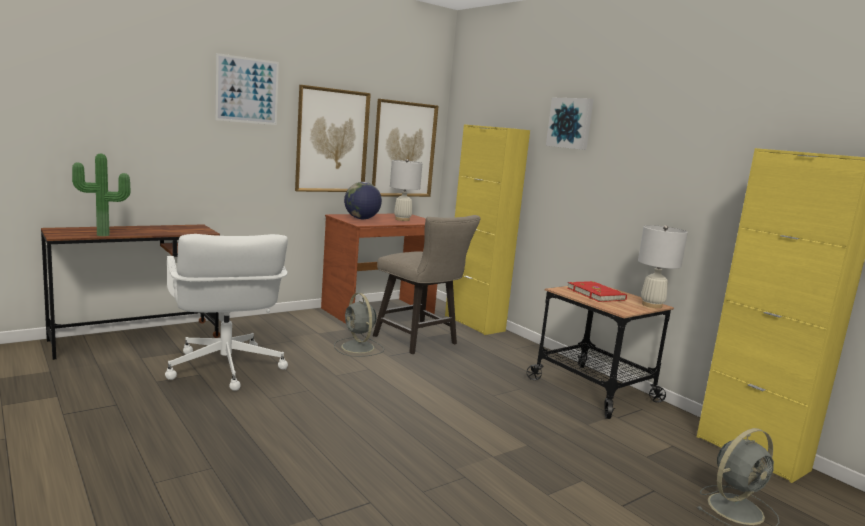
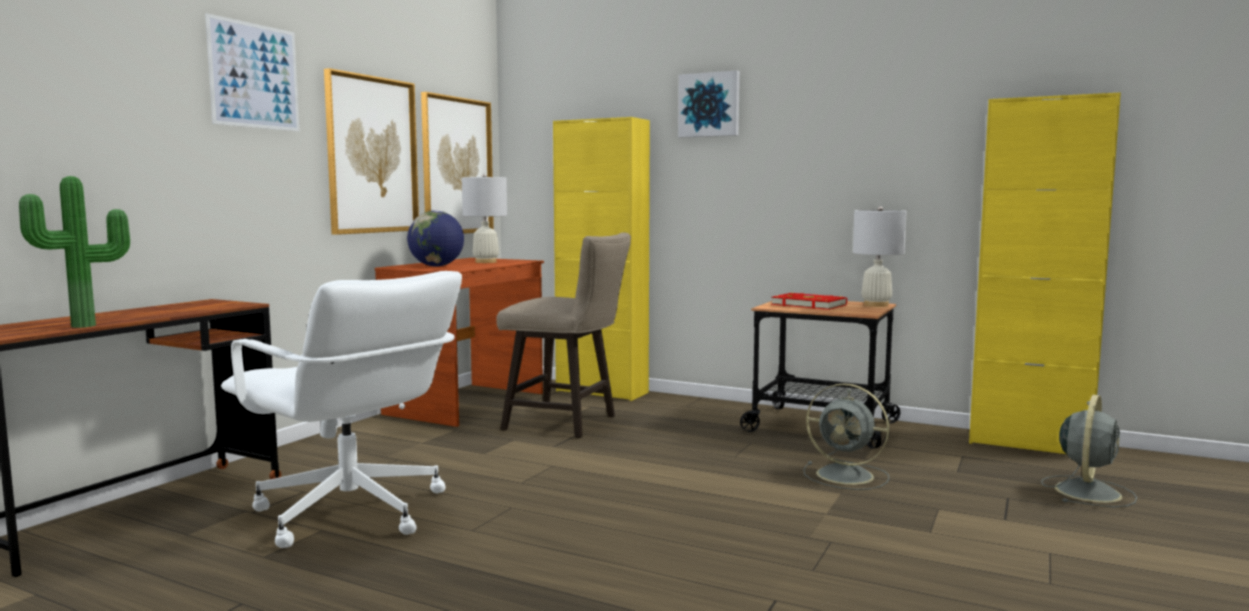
camera: 25 degrees left, 5 degrees down
grey fan [334,293,384,357] -> grey fan moved to [803,383,890,490]

